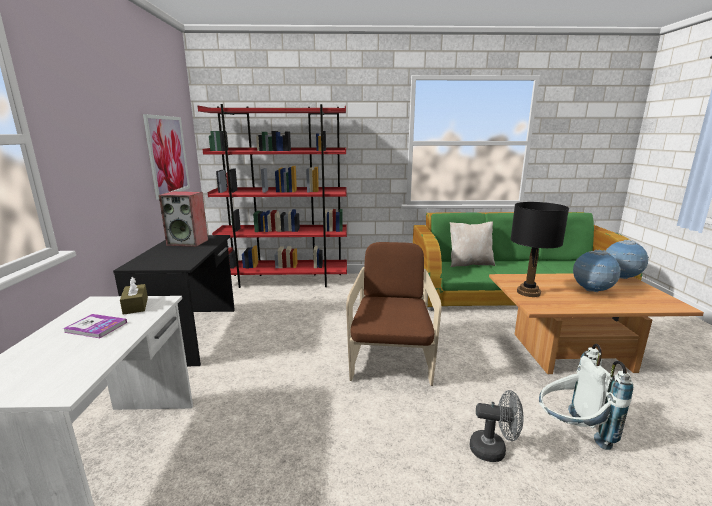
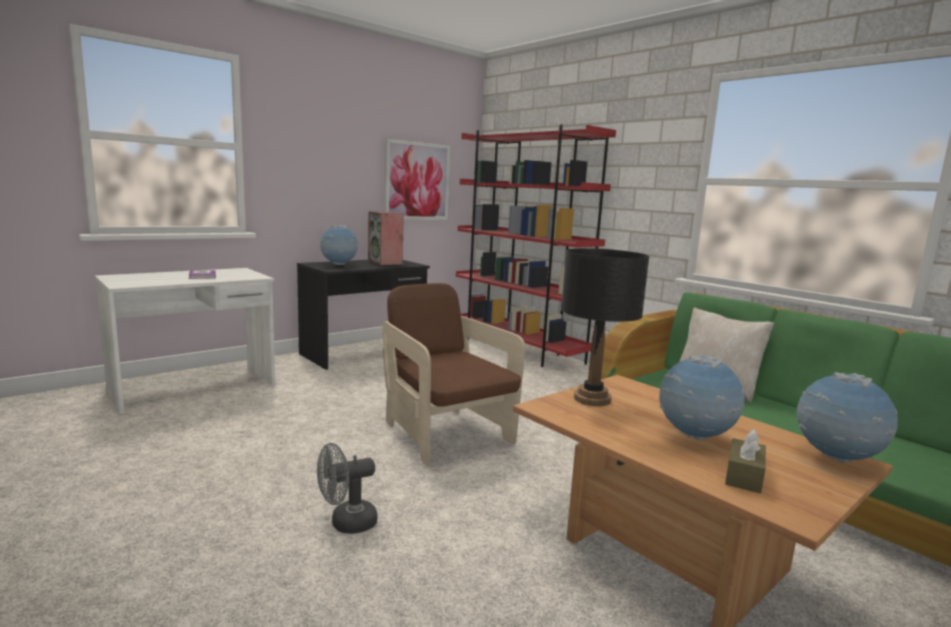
camera: 50 degrees right, 5 degrees down
brown tissue box [120,277,148,315] -> brown tissue box moved to [725,429,766,493]
brown armchair [346,242,441,386] -> brown armchair turned 90 degrees counterclockwise [382,283,525,467]
grey fan [470,390,523,462] -> grey fan turned 90 degrees clockwise [317,443,377,534]
white backpack [539,344,633,450] -> none
none -> globe [320,225,358,265]

